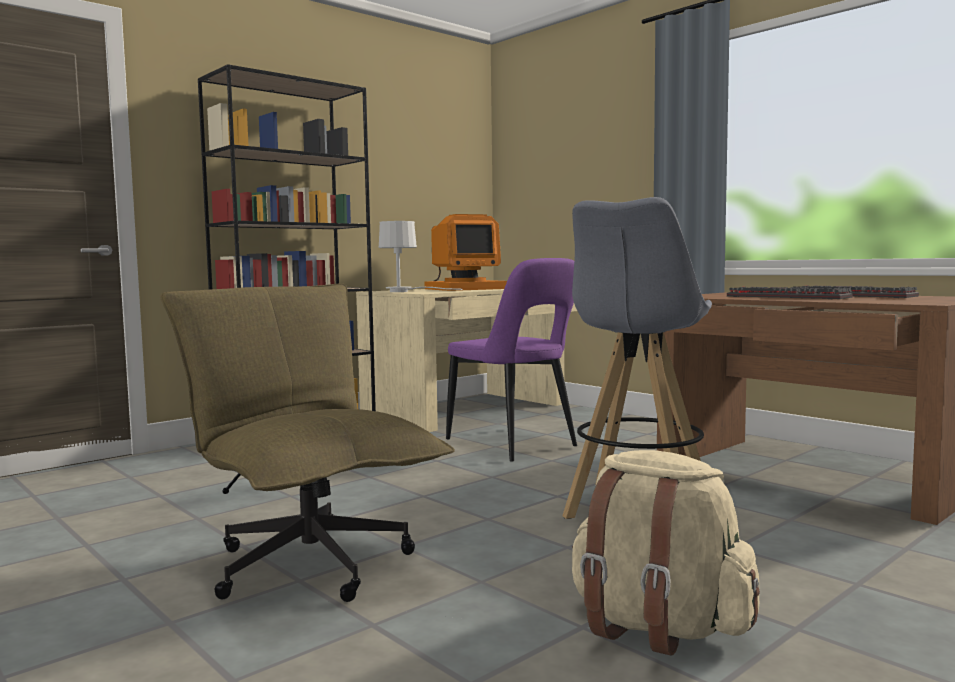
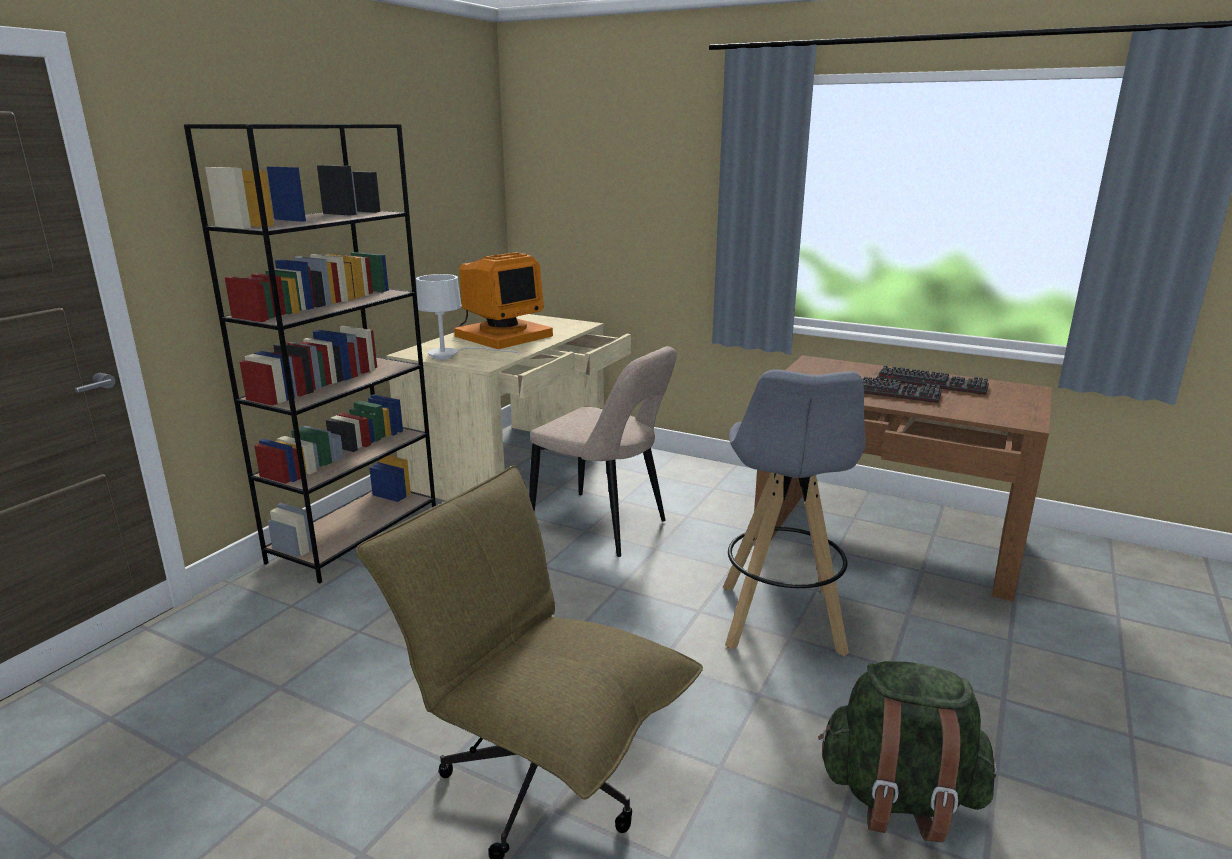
camera: 20 degrees left, 15 degrees up
purple chair [446,258,577,462] -> beige chair [529,346,677,557]
beige backpack [572,450,760,656] -> green backpack [818,661,996,842]

